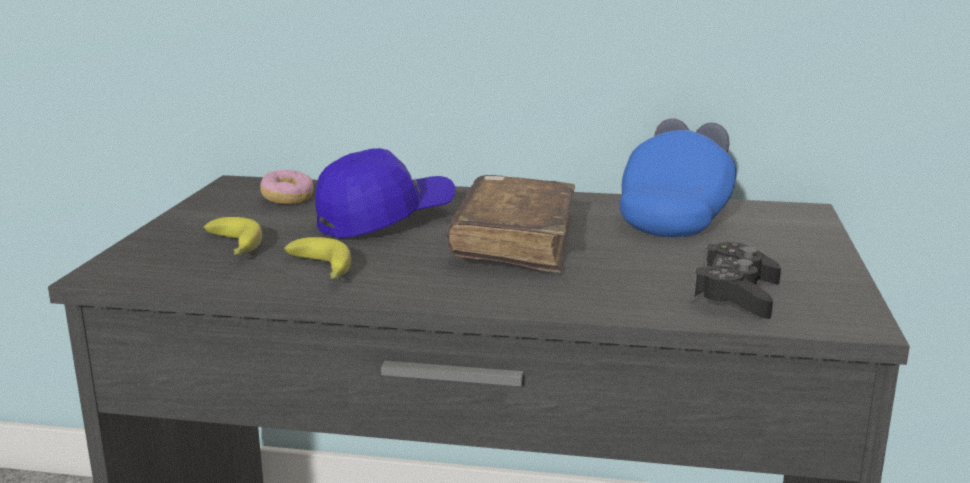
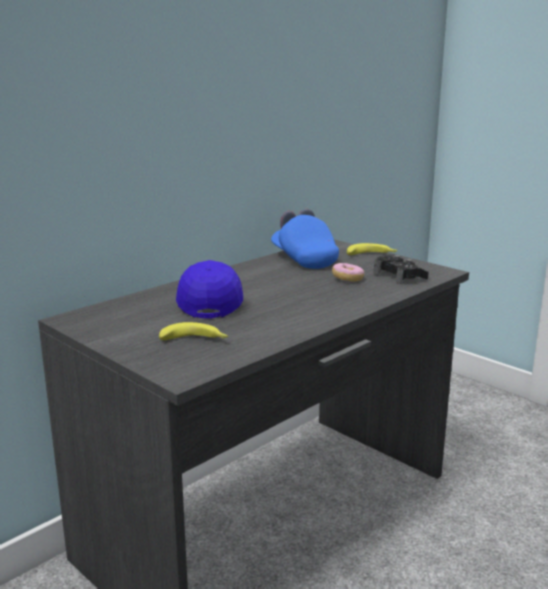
camera: 55 degrees left, 0 degrees up
donut [260,170,314,204] -> donut moved to [332,263,364,282]
banana [284,237,351,279] -> banana moved to [347,243,398,255]
brown book [446,175,575,273] -> none

